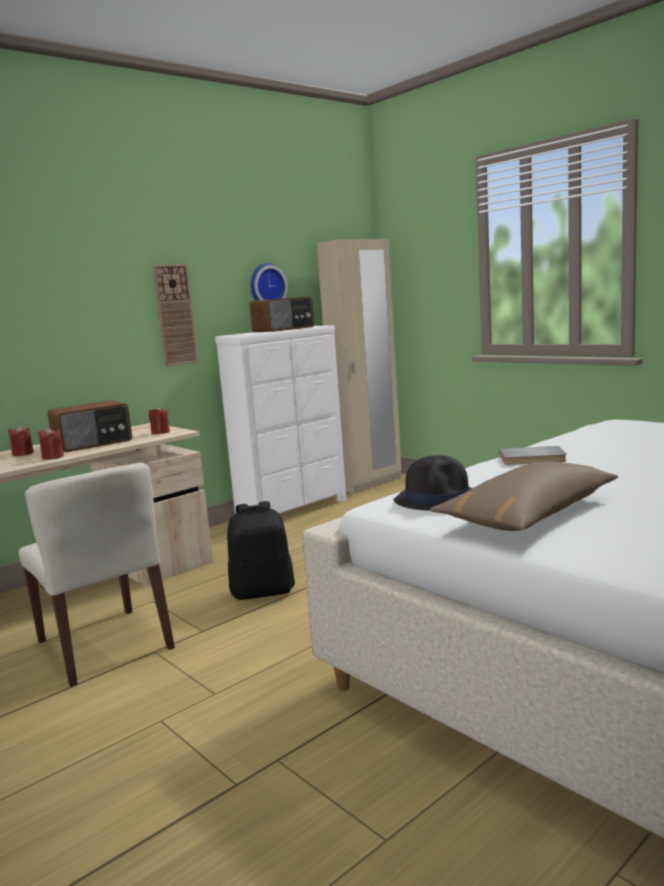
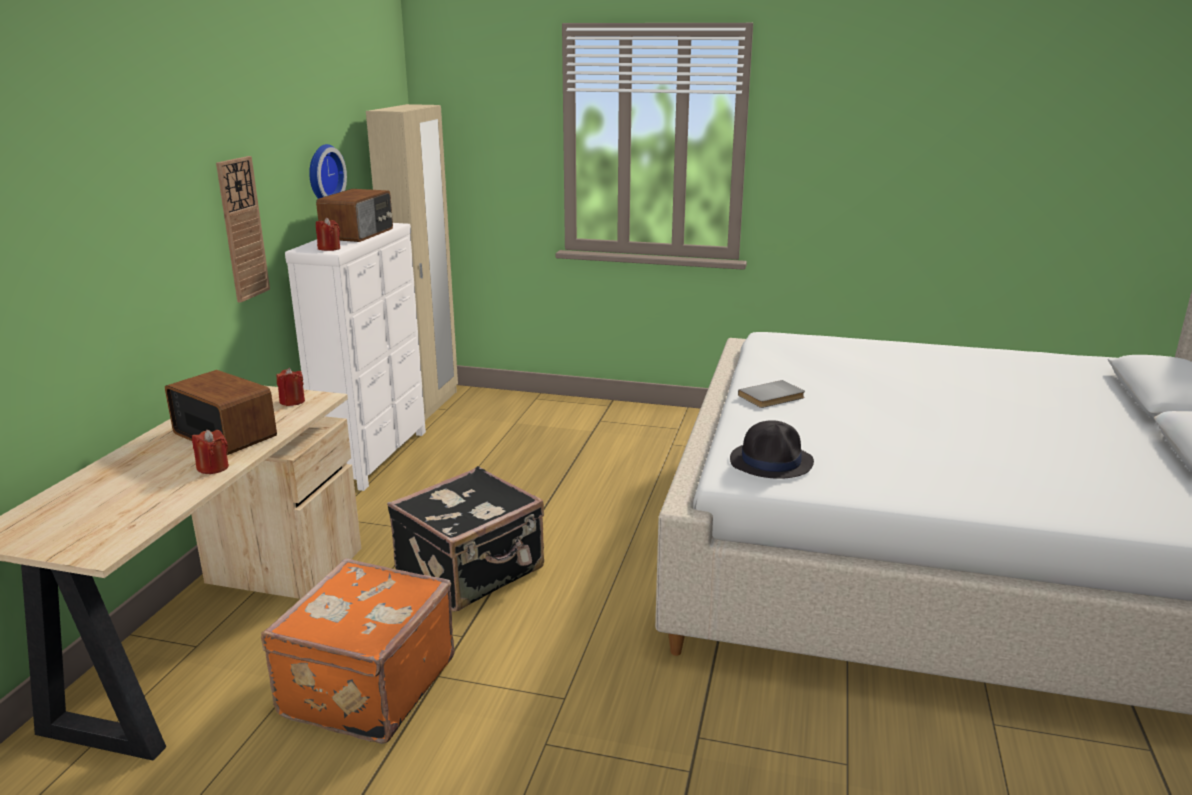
camera: 35 degrees left, 10 degrees up
red candle [9,425,34,456] -> red candle moved to [316,217,340,251]
beige chair [19,463,175,687] -> orange suitcase [261,558,455,744]
radio [47,400,132,452] -> radio turned 75 degrees counterclockwise [165,370,277,455]
black backpack [227,501,295,600] -> black suitcase [387,466,544,612]
brown pillow [430,461,618,531] -> none

